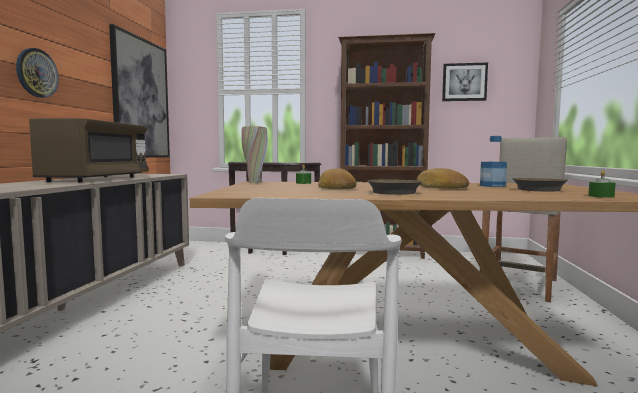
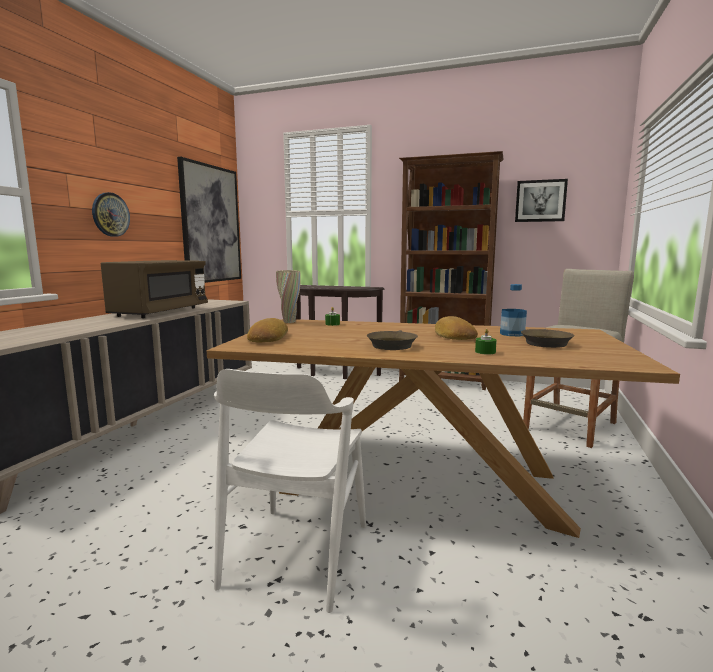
camera: 10 degrees right, 5 degrees up
bread [318,168,356,189] -> bread moved to [247,318,288,342]
green candle [588,170,616,198] -> green candle moved to [475,329,497,355]

